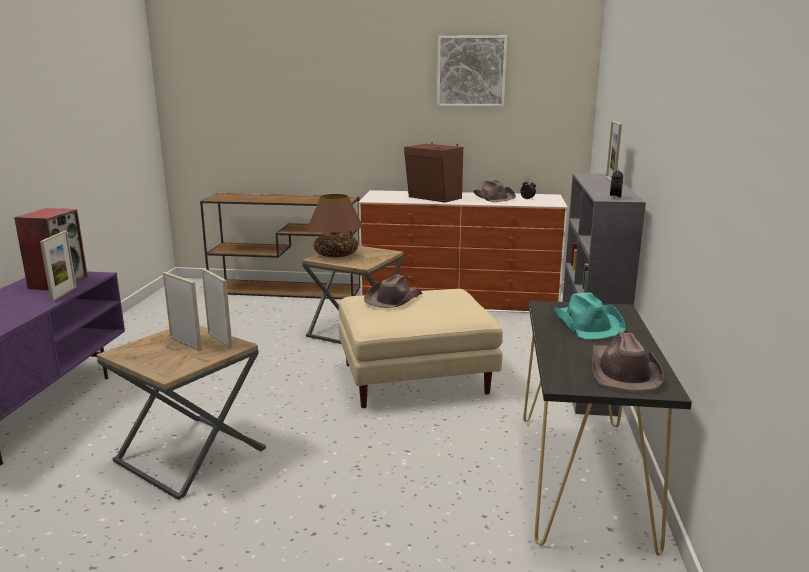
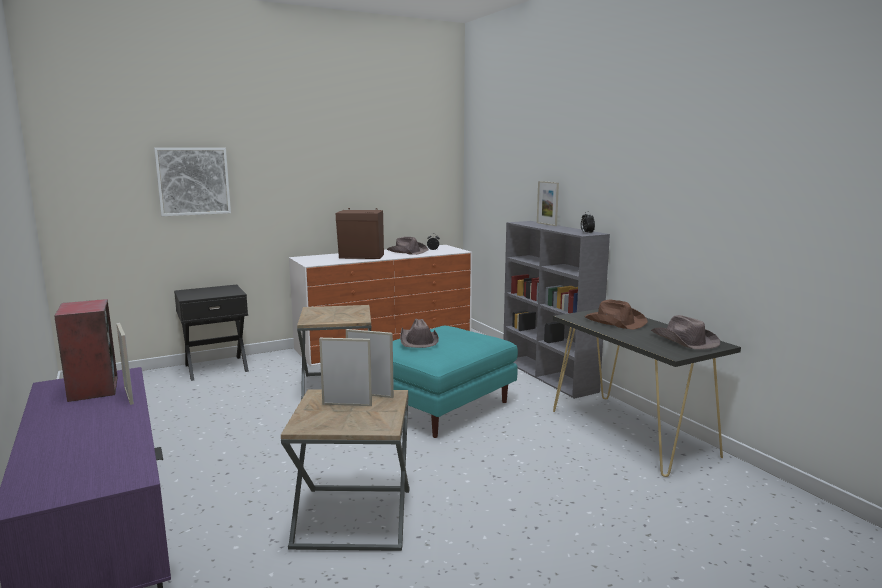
camera: 35 degrees left, 5 degrees down
brown console table [200,193,360,299] -> black nightstand [174,285,249,381]
brown table lamp [308,194,363,257] -> none
beige ottoman [339,289,503,408] -> turquoise ottoman [393,326,518,438]
picture [437,35,507,107] -> picture moved to [154,148,231,216]
turquoise hat [553,293,626,339] -> brown hat [585,300,648,330]

